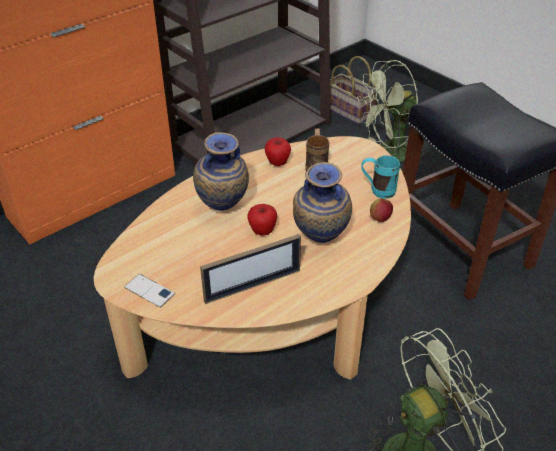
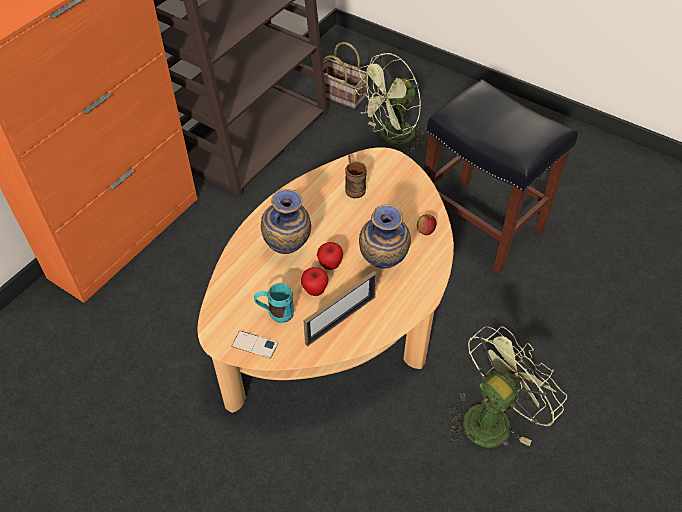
camera: 15 degrees left, 10 degrees up
apple [264,138,291,166] -> apple moved to [301,267,328,296]
turquoise mug [361,155,400,199] -> turquoise mug moved to [254,283,294,323]

